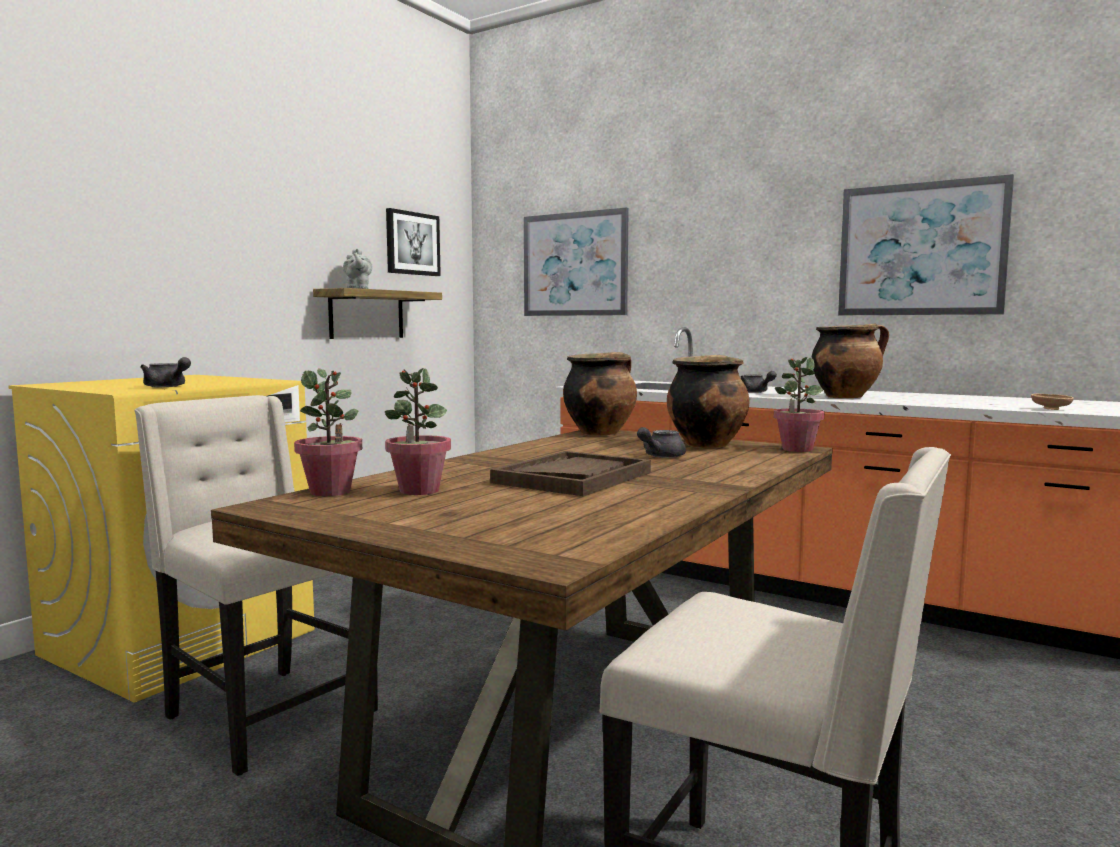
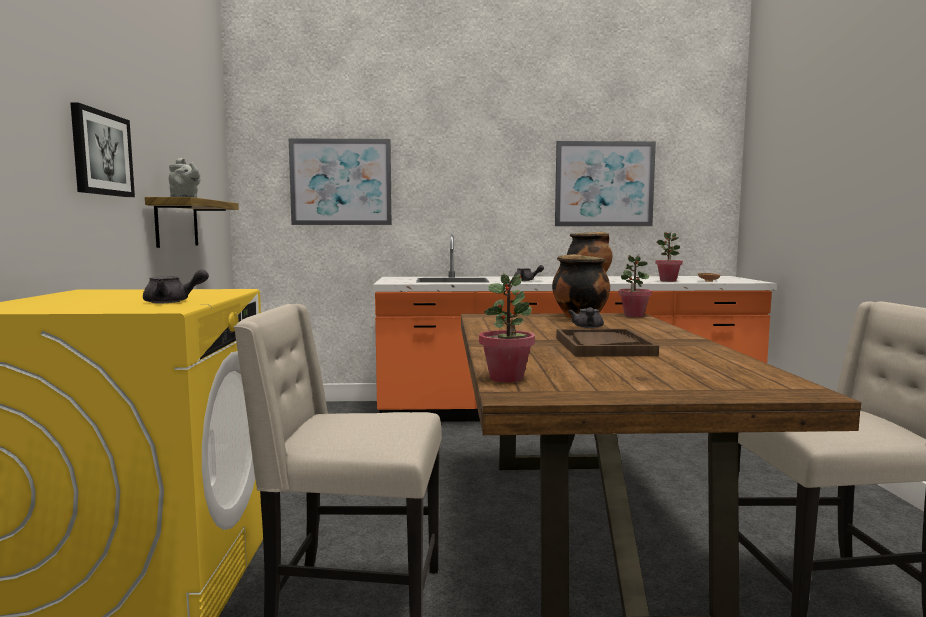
camera: 35 degrees left, 0 degrees up
potted plant [385,368,451,495] -> potted plant moved to [656,232,683,282]
picture [386,208,441,276] -> picture moved to [70,102,135,197]
cooking pot [563,352,637,436] -> none

